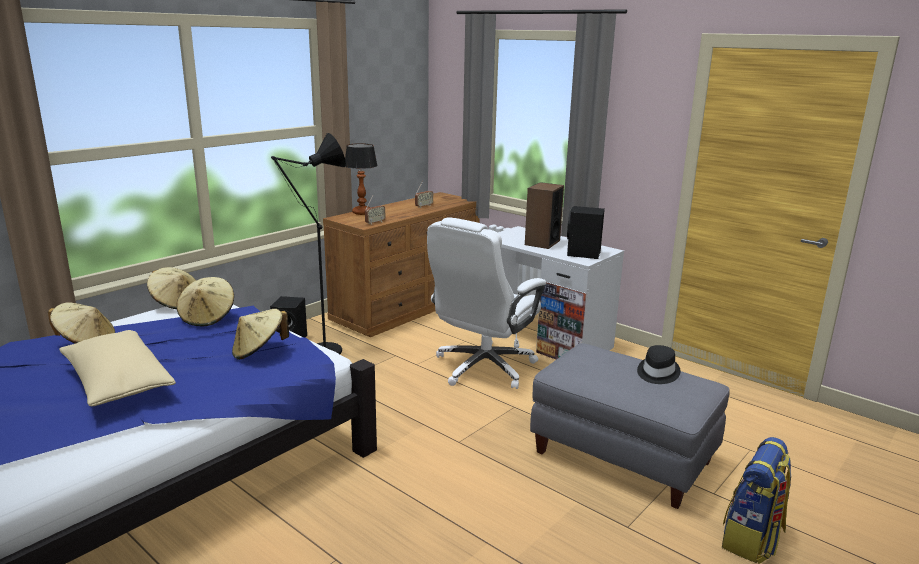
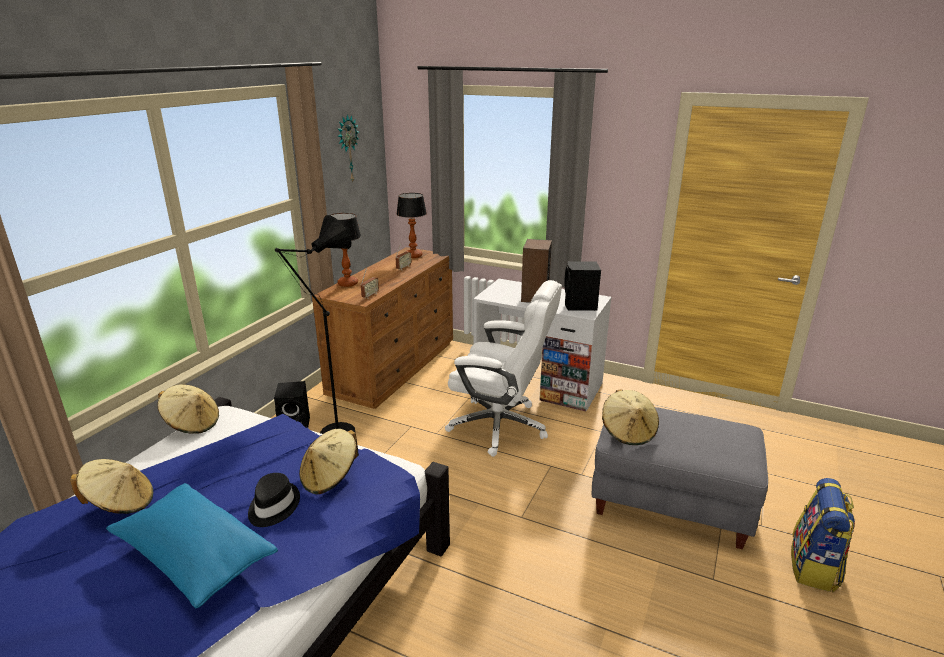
camera: 15 degrees left, 5 degrees up
beige pillow [59,330,176,406] -> blue pillow [106,483,278,608]
beige hat [176,277,234,326] -> beige hat moved to [602,389,659,445]
white office chair [427,217,546,389] -> white office chair turned 90 degrees counterclockwise [445,280,562,457]
black hat [637,345,681,384] -> black hat moved to [248,473,300,527]
none -> wall clock [337,115,359,183]
none -> table lamp [396,193,427,258]

